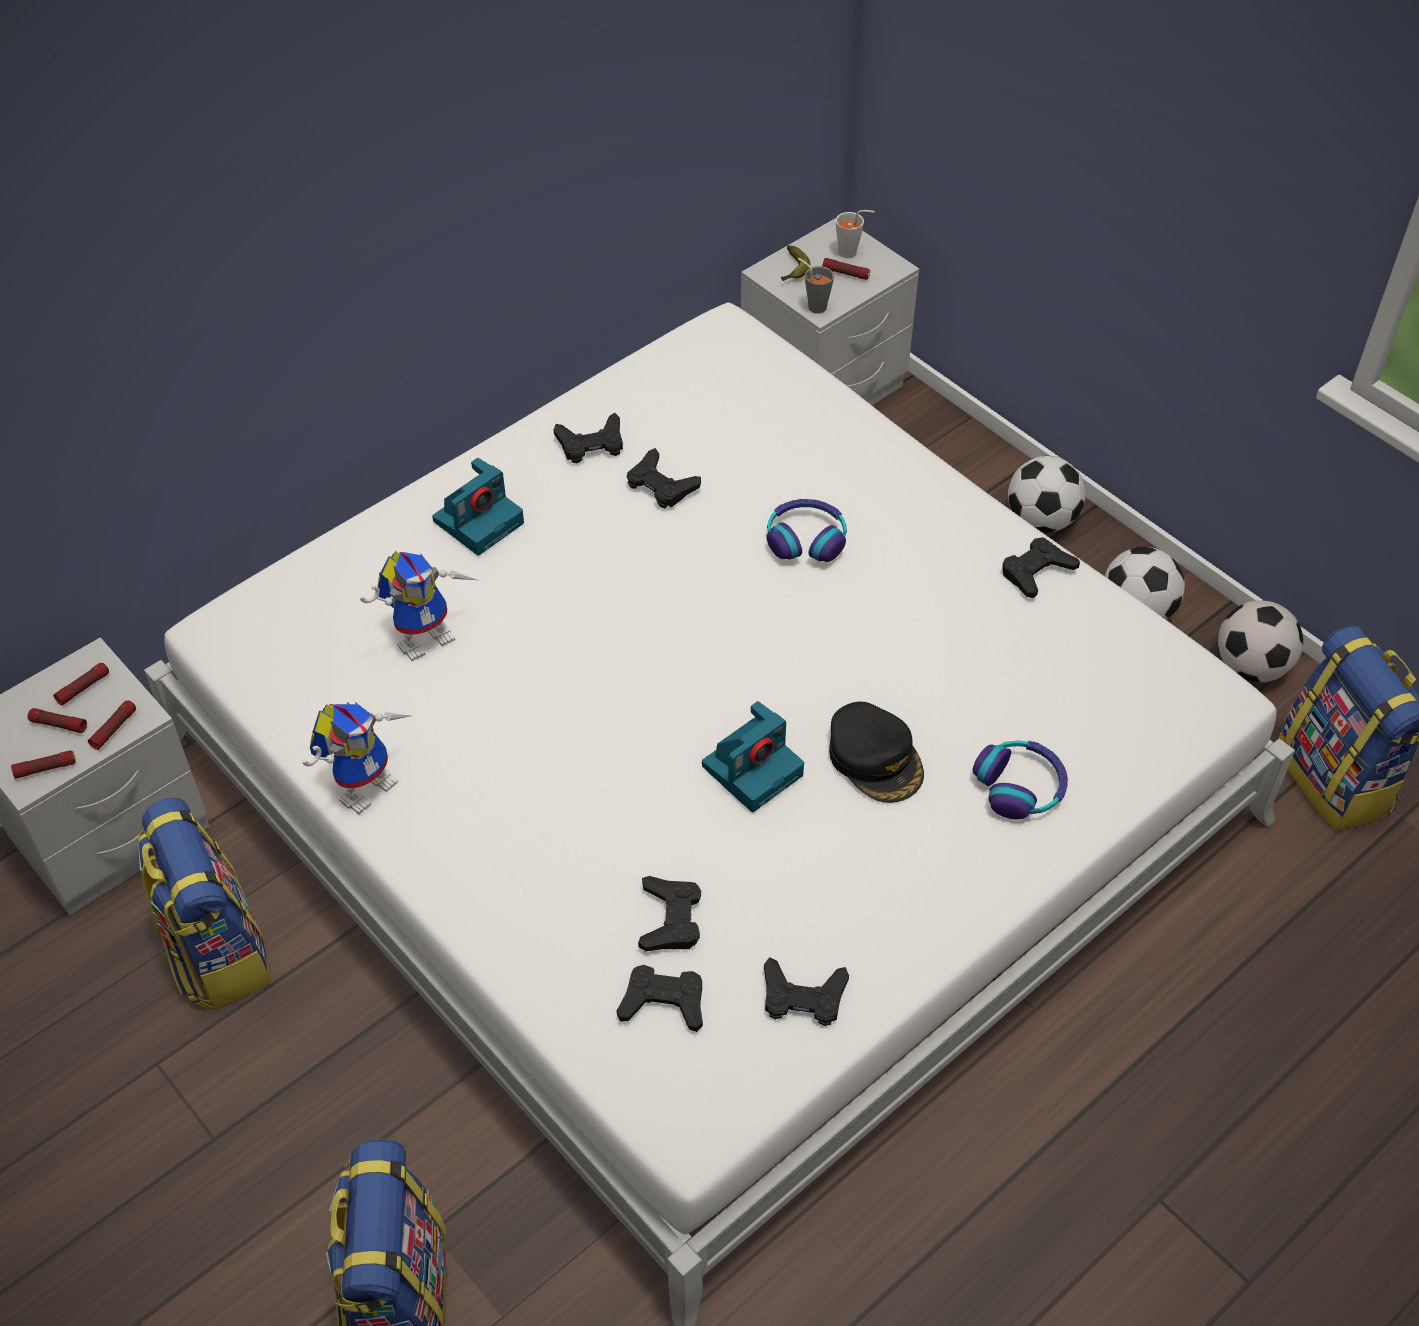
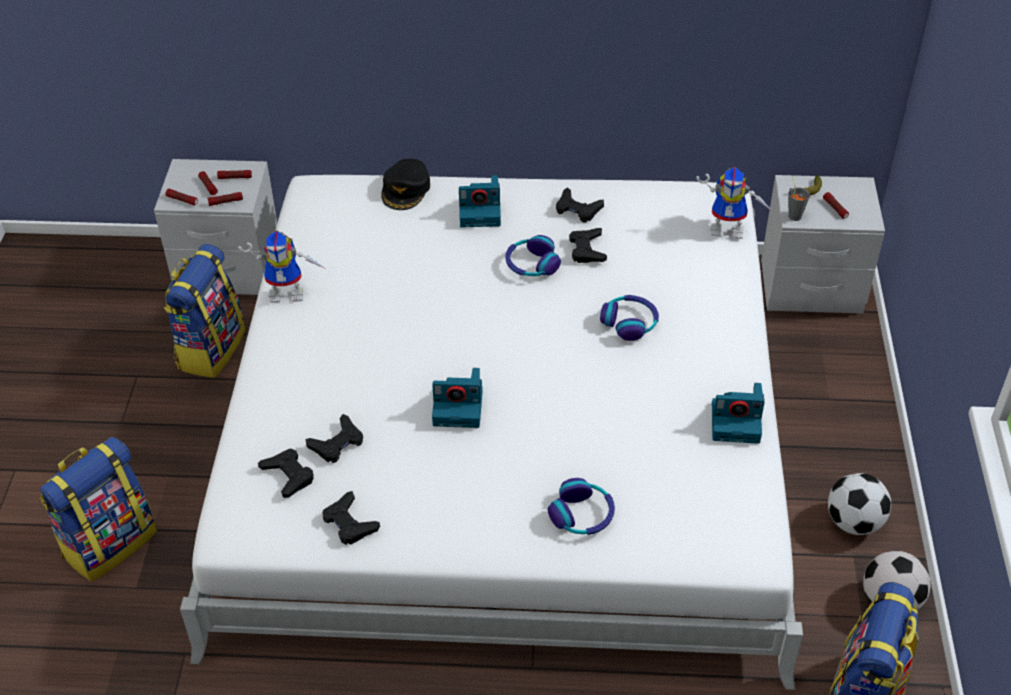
camera: 45 degrees right, 5 degrees down
toy robot [360,551,477,661] -> toy robot moved to [696,167,773,239]
black cap [829,702,924,803] -> black cap moved to [381,159,430,210]
grey cup [836,210,875,258] -> none
black game controller [1002,537,1080,598] -> camera [712,383,765,444]
football [1008,456,1085,533] -> none
none -> headphones [505,235,561,276]

